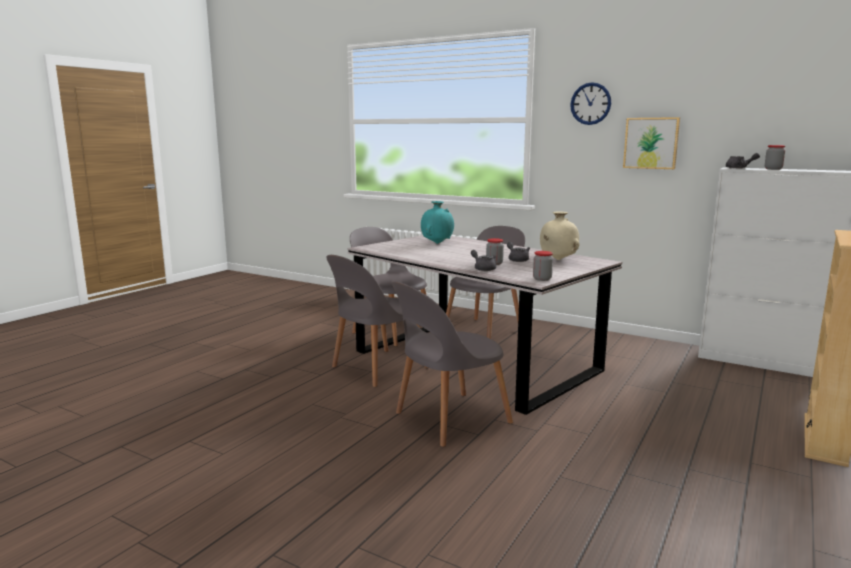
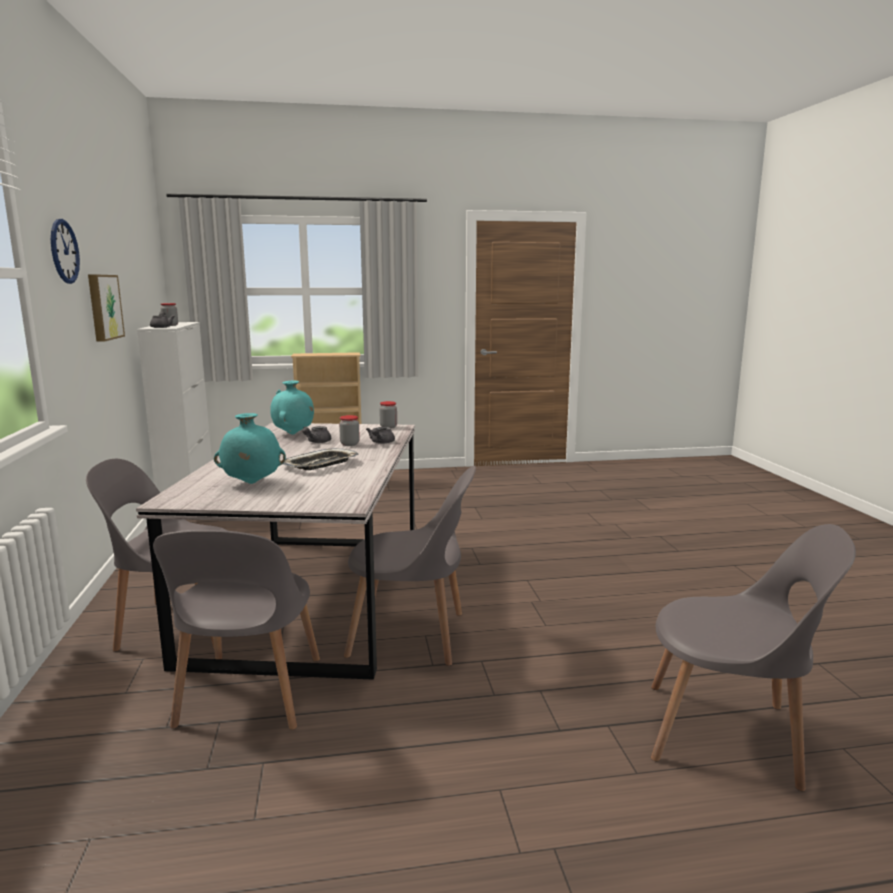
camera: 130 degrees left, 0 degrees up
grey chair [392,281,513,447] -> grey chair moved to [651,524,856,791]
beige vase [540,212,580,260] -> turquoise vase [270,381,314,435]
none -> tray [283,448,359,470]

